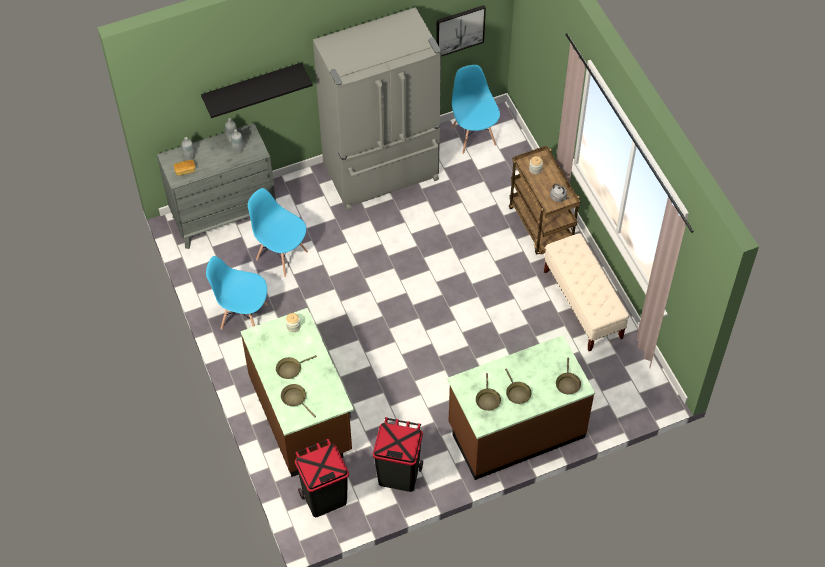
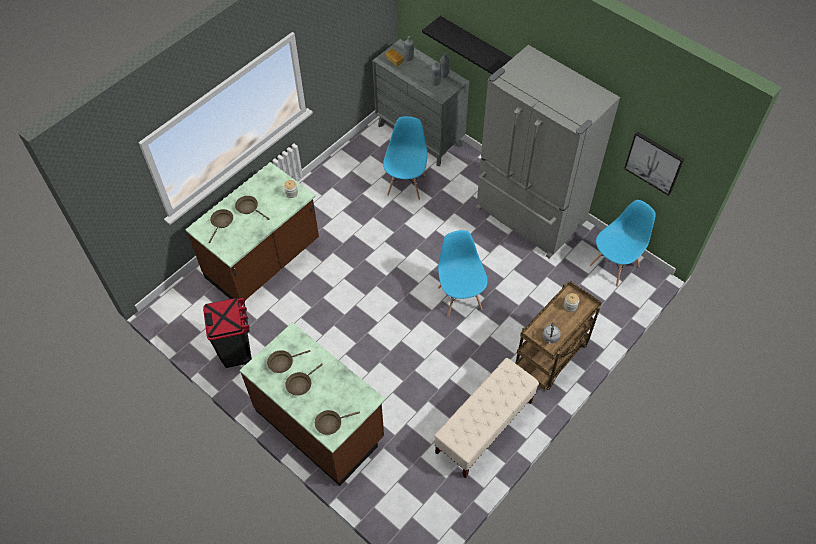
camera: 65 degrees right, 0 degrees up
blue chair [206,256,267,330] -> blue chair moved to [438,230,488,317]
black trash can [295,439,349,517] -> none

